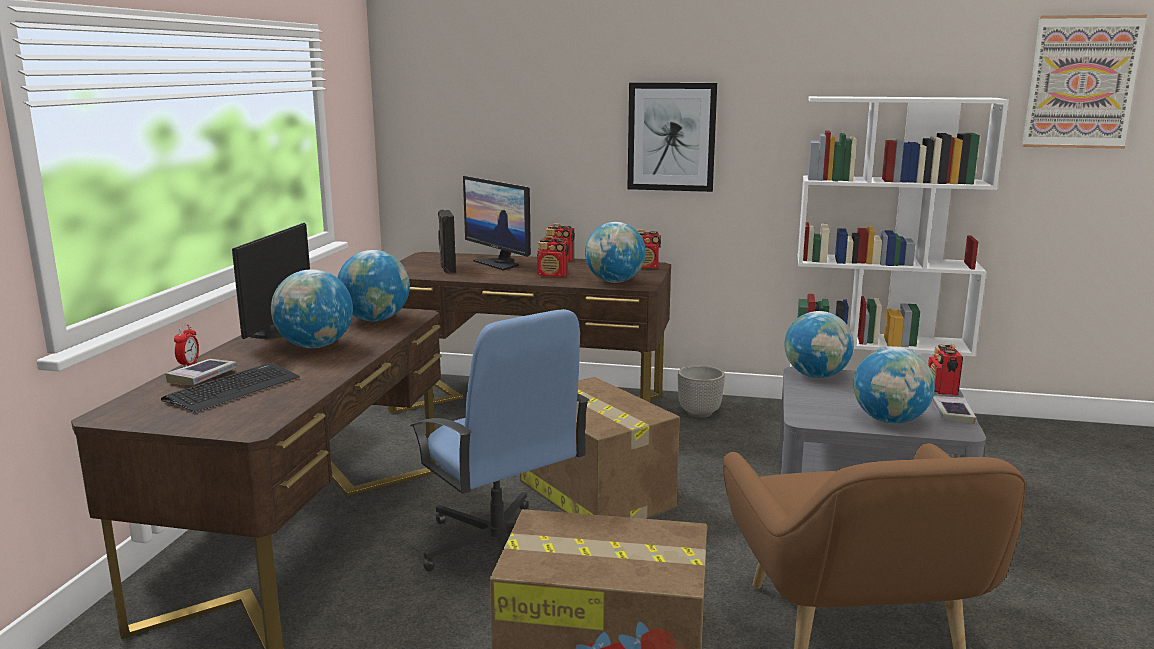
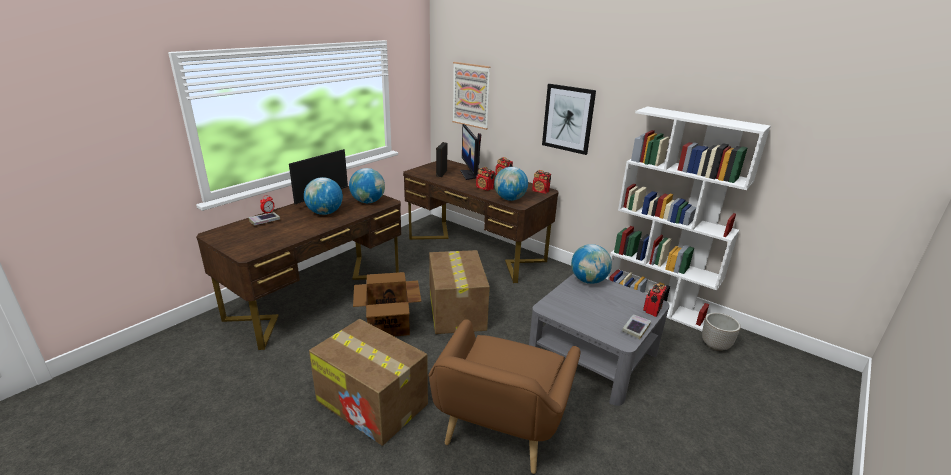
camera: 25 degrees right, 10 degrees up
keyboard [161,363,300,413] -> none
blue office chair [410,309,590,571] -> cardboard box [353,272,421,336]
planter [678,365,725,418] -> planter moved to [702,313,741,351]
globe [854,347,935,424] -> none
picture [1022,15,1147,149] -> picture moved to [452,62,490,130]

